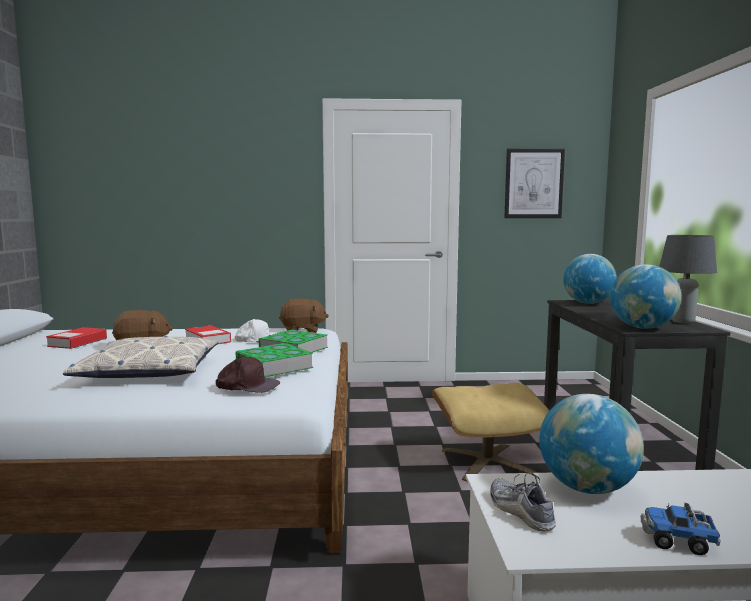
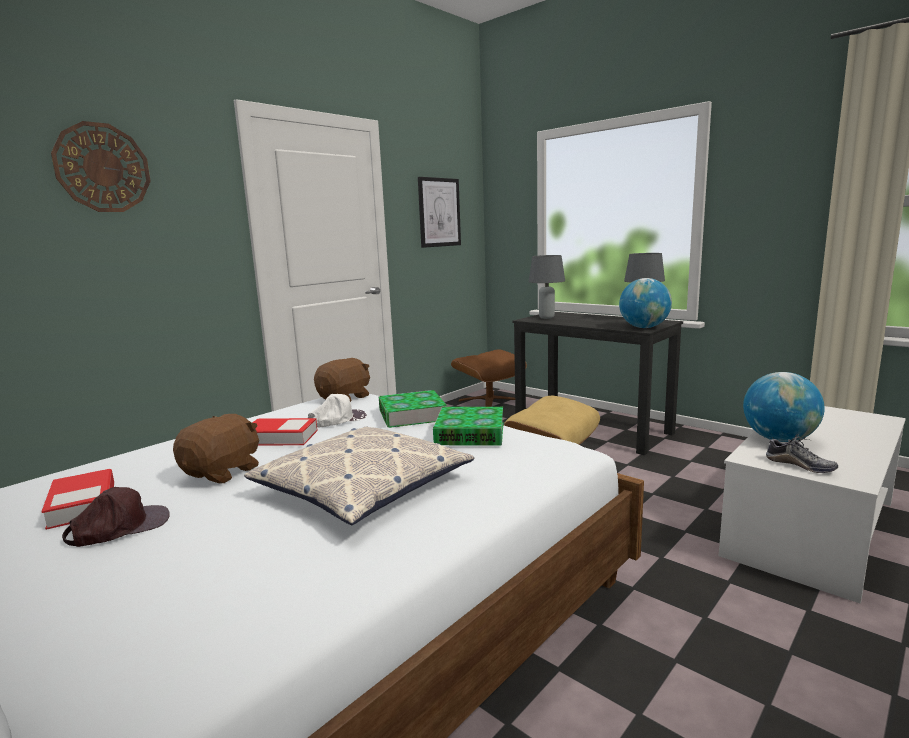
camera: 45 degrees left, 5 degrees up
brown cap [215,357,280,393] -> brown cap moved to [62,487,170,547]
shoe [490,472,556,531] -> shoe turned 150 degrees counterclockwise [766,434,838,473]
globe [563,254,617,304] -> grey table lamp [529,255,565,319]
toy truck [640,503,721,555] -> none
none -> wall clock [51,121,151,212]
none -> brown ottoman [451,349,527,407]

